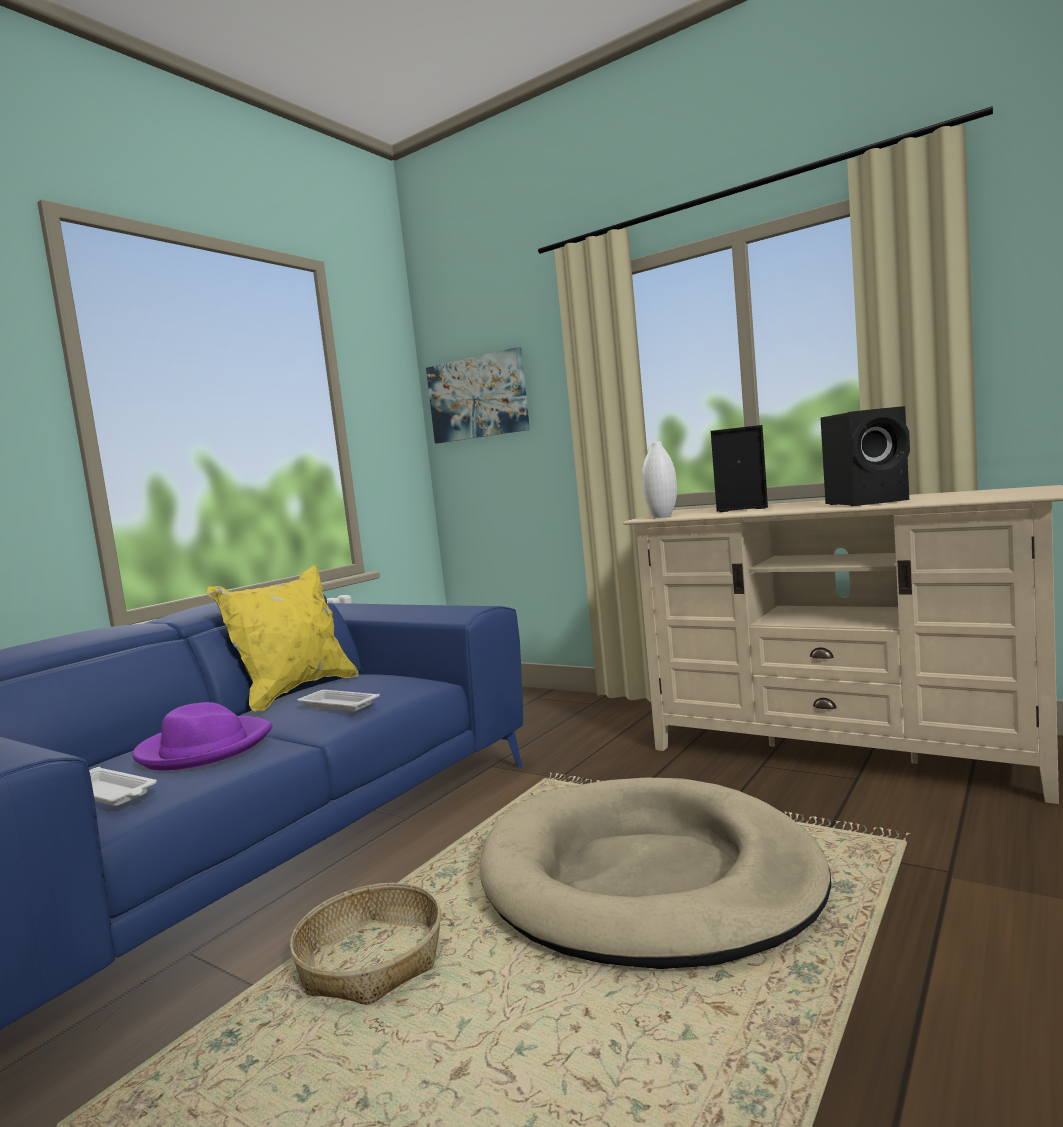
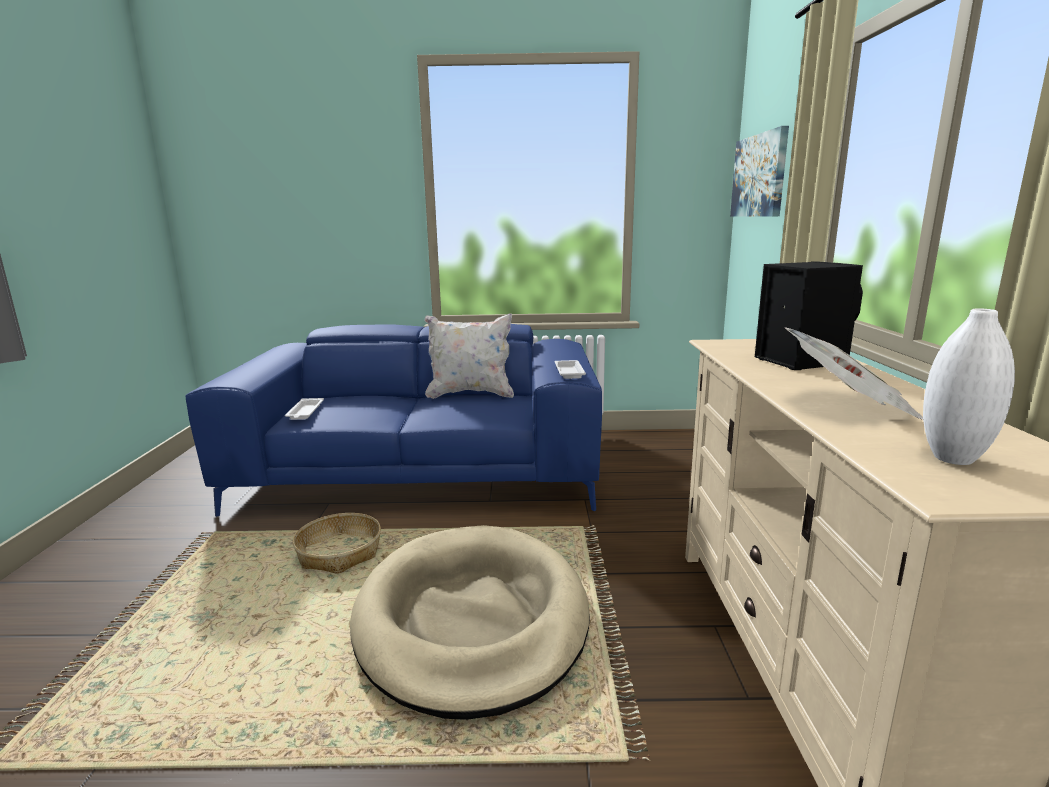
camera: 55 degrees right, 10 degrees up
purple hat [132,702,273,771] -> none
yellow pillow [207,565,359,711] -> white pillow [424,314,514,399]
white tray [297,690,380,711] -> white tray moved to [554,360,586,379]
white vase [642,441,677,518] -> white vase moved to [923,308,1015,465]
black speaker [821,406,910,506] -> newspaper [785,327,923,420]

